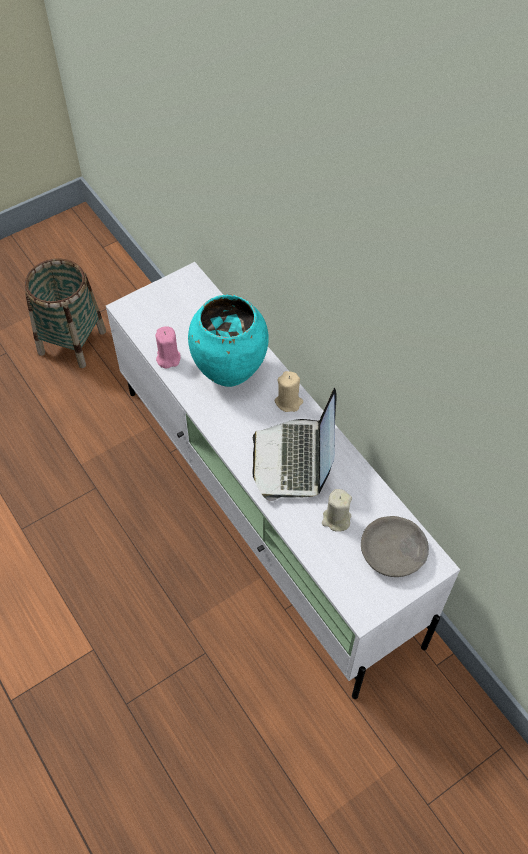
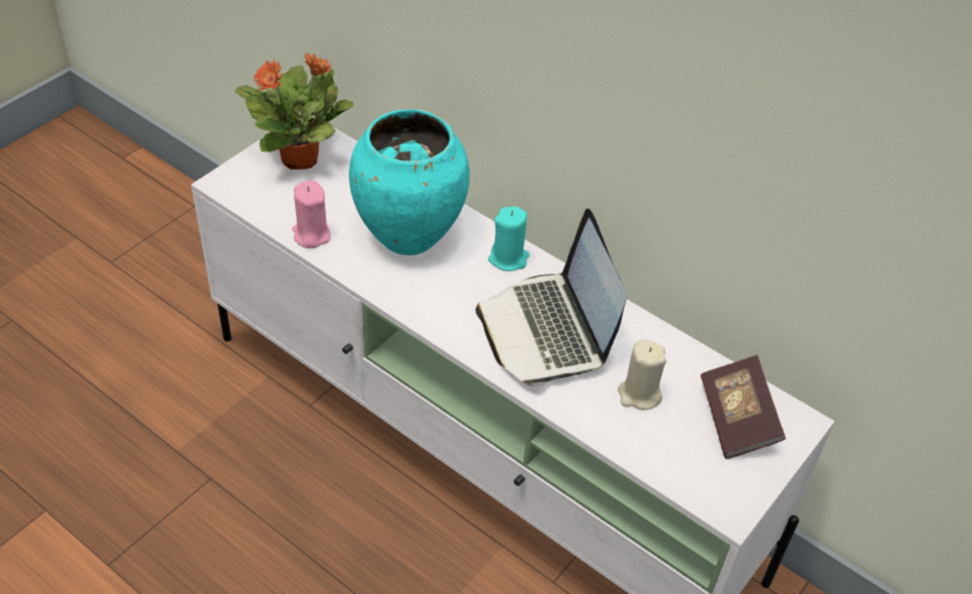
camera: 20 degrees left, 10 degrees down
basket [25,259,106,368] -> none
beige candle [275,371,303,412] -> turquoise candle [488,207,529,271]
grey bowl [361,516,429,577] -> book [701,355,786,459]
none -> potted plant [235,52,353,170]

